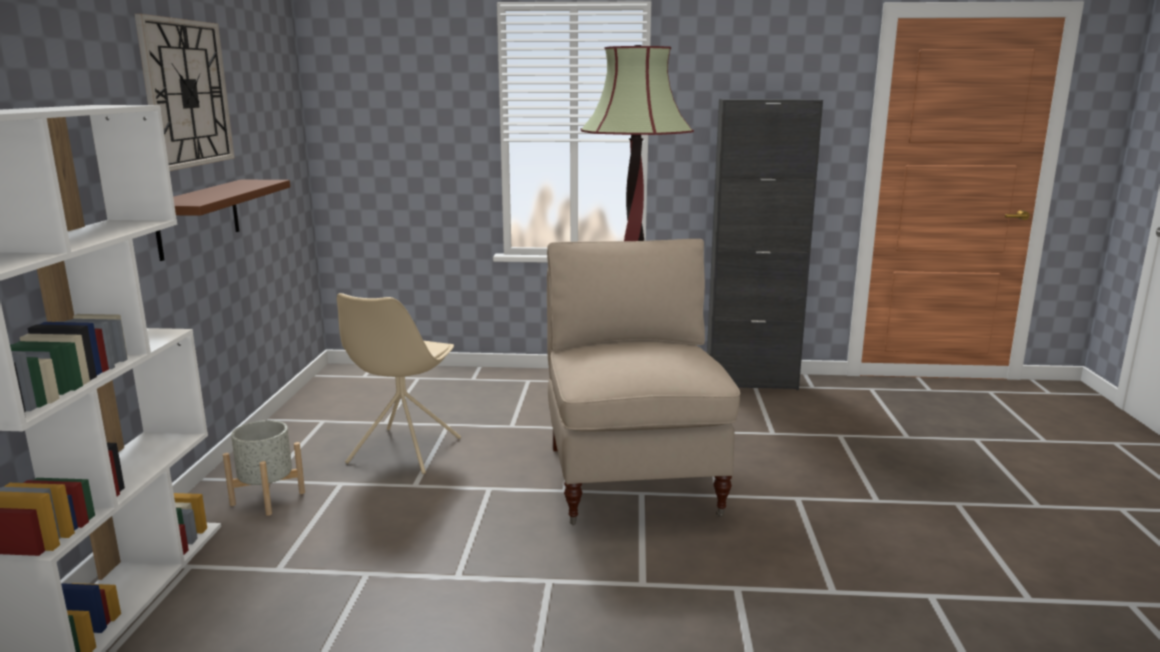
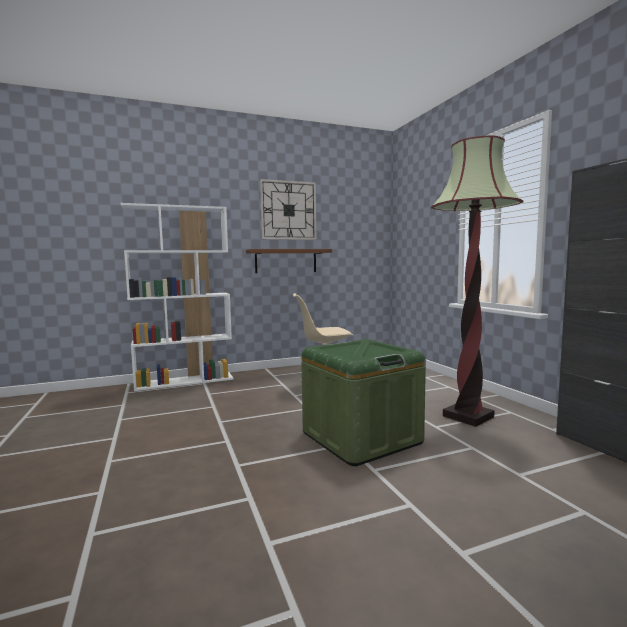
camera: 65 degrees right, 10 degrees down
grey planter [223,420,305,516] -> none
beige chair [547,239,740,525] -> green storage box [301,339,426,466]

